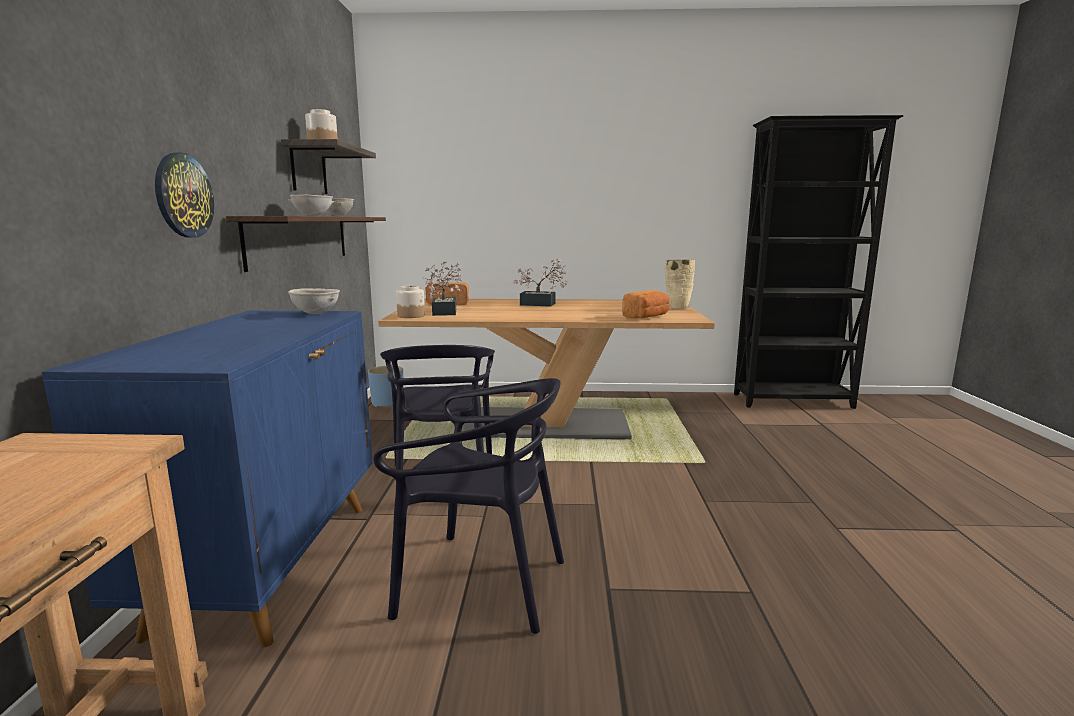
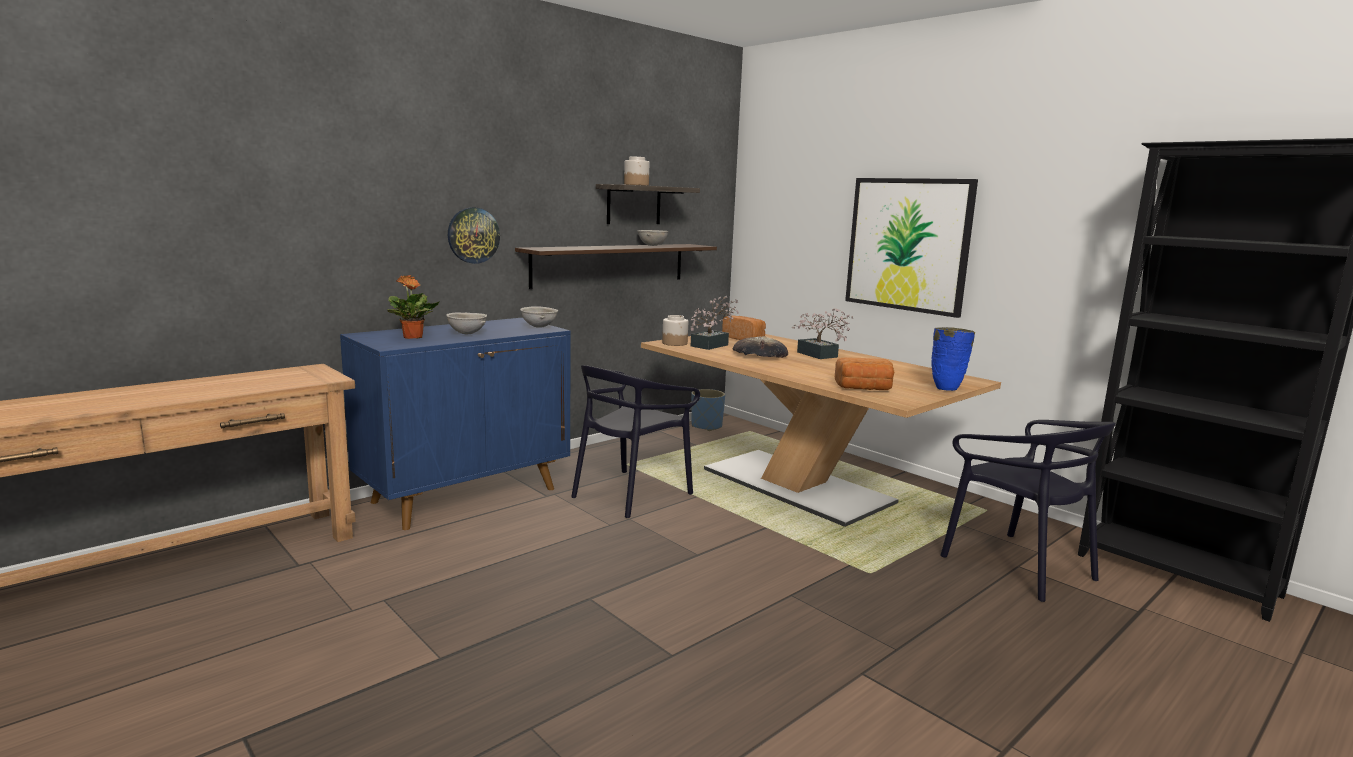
camera: 45 degrees right, 0 degrees up
grey bowl [288,194,335,216] -> grey bowl moved to [446,313,487,334]
black chair [373,378,564,634] -> black chair moved to [940,420,1116,602]
beige vase [665,259,695,309] -> blue vase [931,327,975,391]
none -> potted plant [387,275,439,339]
none -> bread [732,336,788,358]
none -> picture [845,178,978,318]

